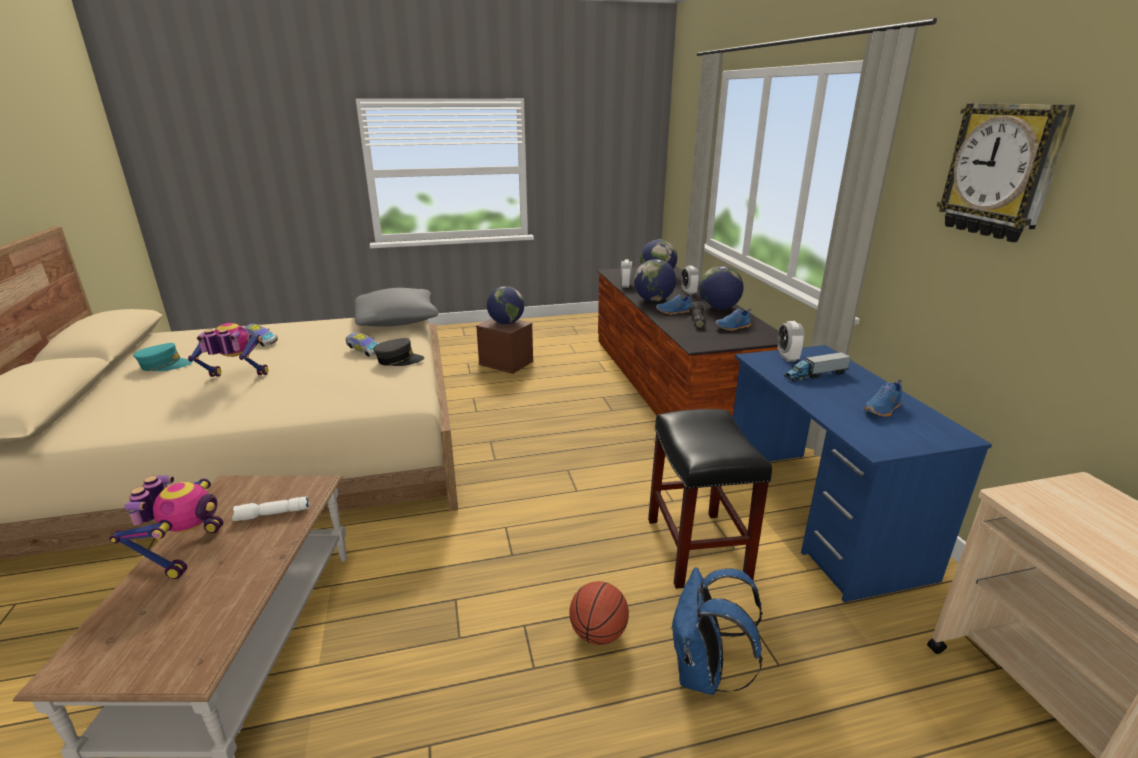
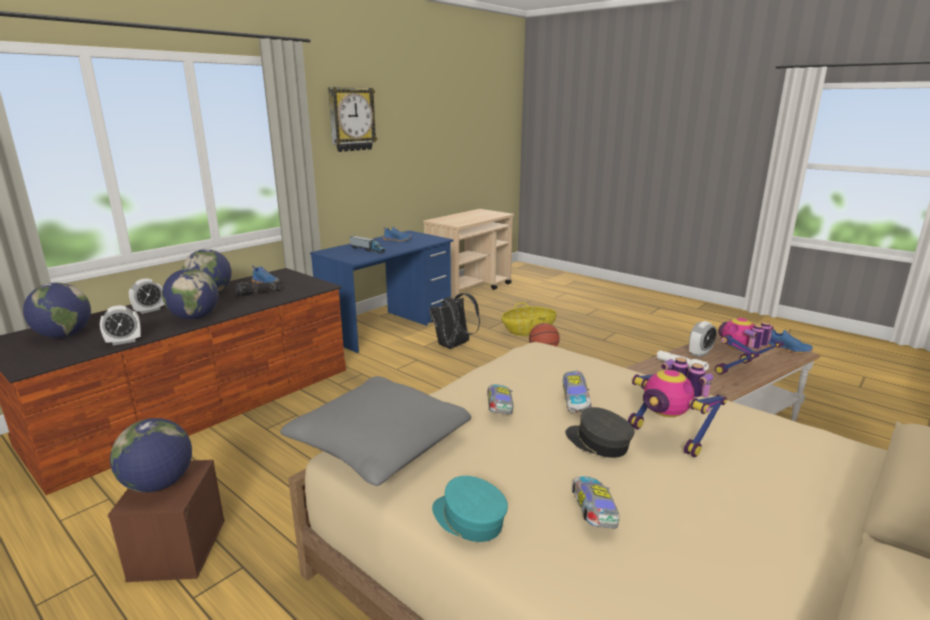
camera: 125 degrees left, 5 degrees down
turquoise cap [133,343,193,371] -> turquoise cap moved to [432,476,508,542]
grey cap [373,338,424,366] -> grey cap moved to [566,407,634,458]
black stool [648,409,772,589] -> black backpack [429,293,480,349]
blue shoe [656,295,692,315] -> blue shoe moved to [767,329,813,354]
blue backpack [670,567,763,695] -> basket [502,302,557,336]
alarm clock [777,321,805,362] -> alarm clock moved to [689,321,717,357]
none -> toy car [563,371,591,413]

